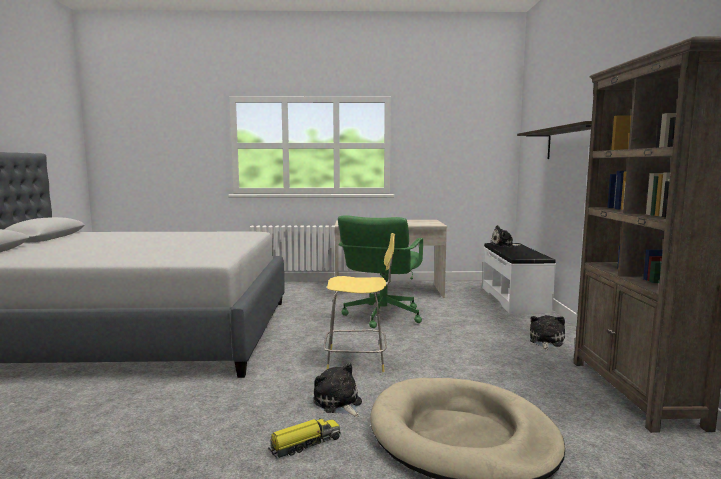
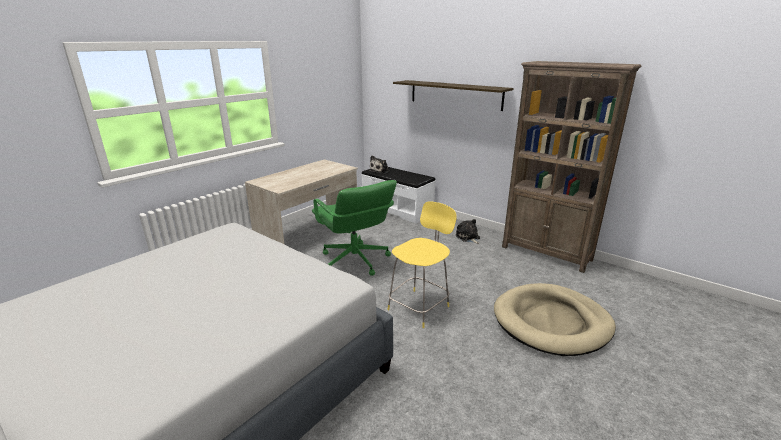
camera: 50 degrees left, 15 degrees up
toy truck [269,419,340,458] -> none
plush toy [313,363,362,417] -> none

